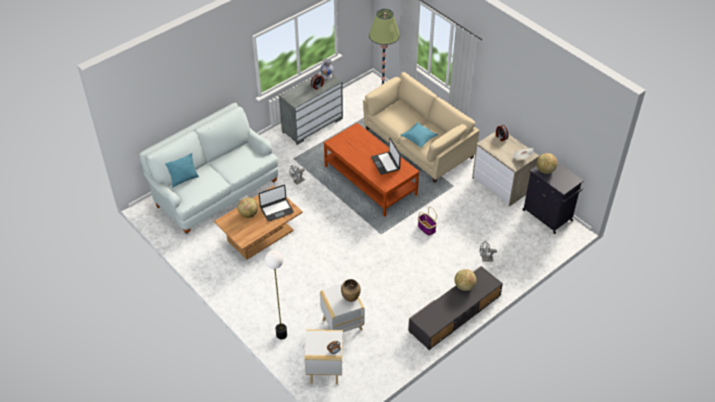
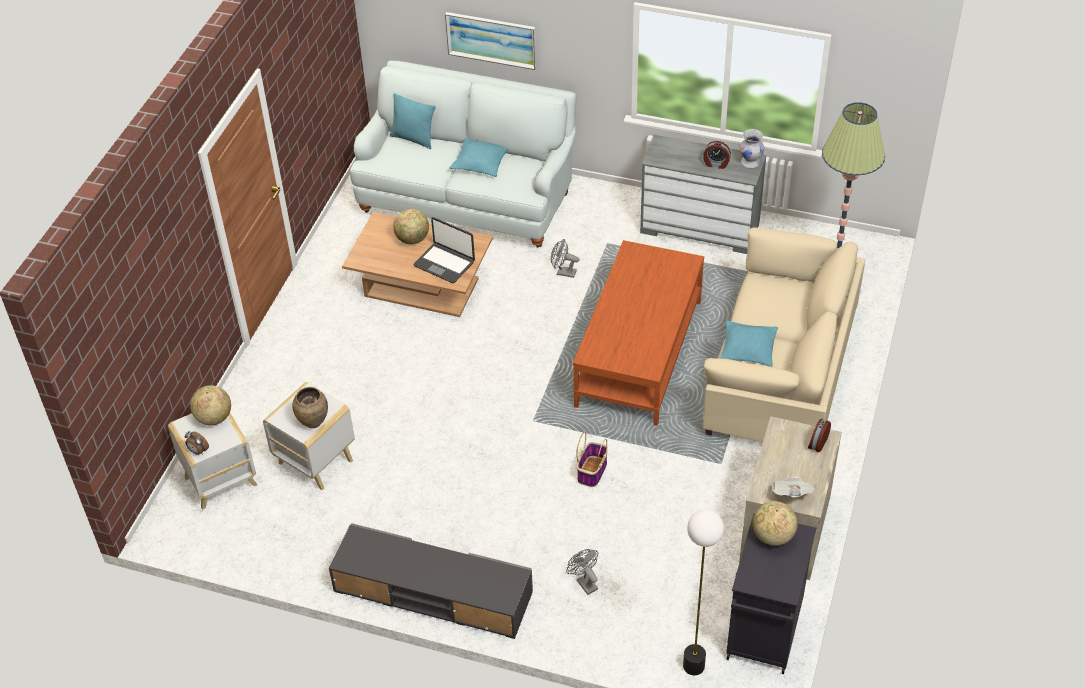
camera: 60 degrees right, 0 degrees up
floor lamp [265,250,287,340] -> floor lamp moved to [683,509,724,675]
laptop [371,138,401,175] -> none
globe [455,269,476,291] -> globe moved to [190,385,231,426]
none -> picture [445,12,537,70]
none -> turquoise pillow [450,138,509,177]

